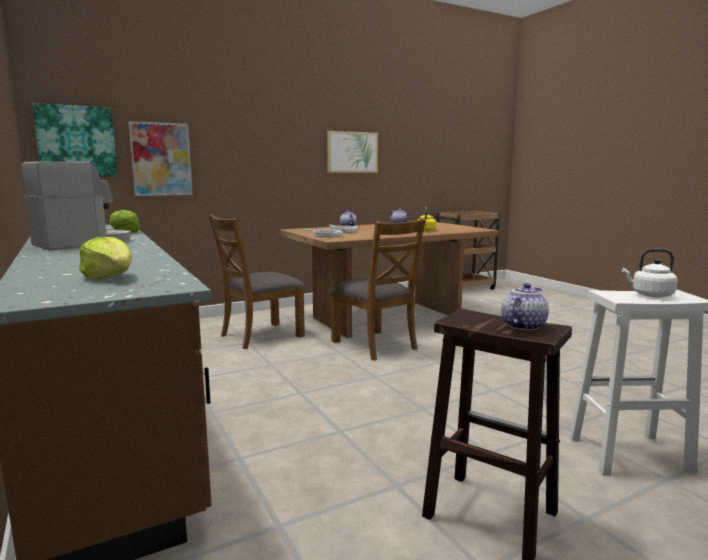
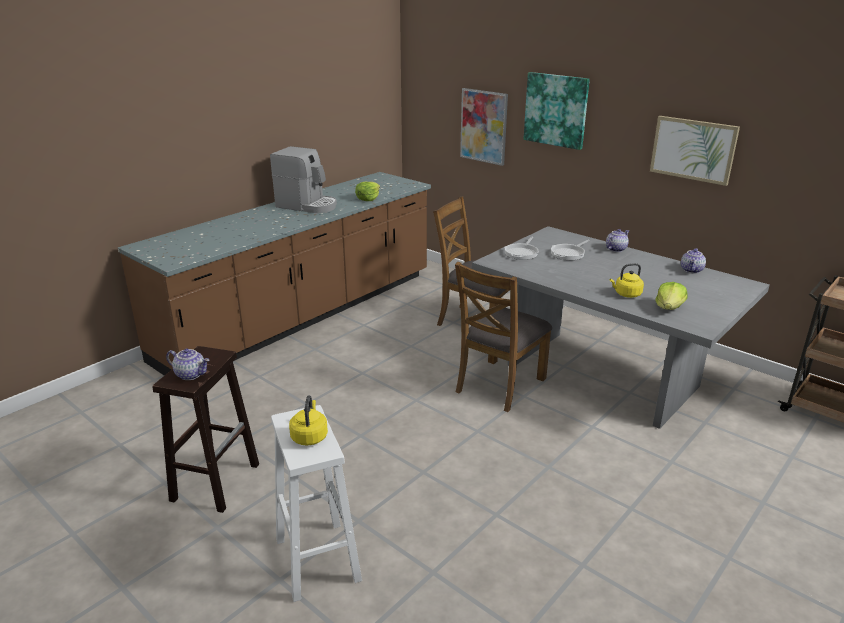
camera: 70 degrees right, 15 degrees up
picture [32,103,118,176] -> picture moved to [524,72,590,150]
lettuce [79,237,132,279] -> lettuce moved to [655,282,687,310]
brown dining table [279,222,499,338] -> grey dining table [472,226,769,429]
white kettle [622,249,678,298] -> yellow kettle [289,395,328,446]

